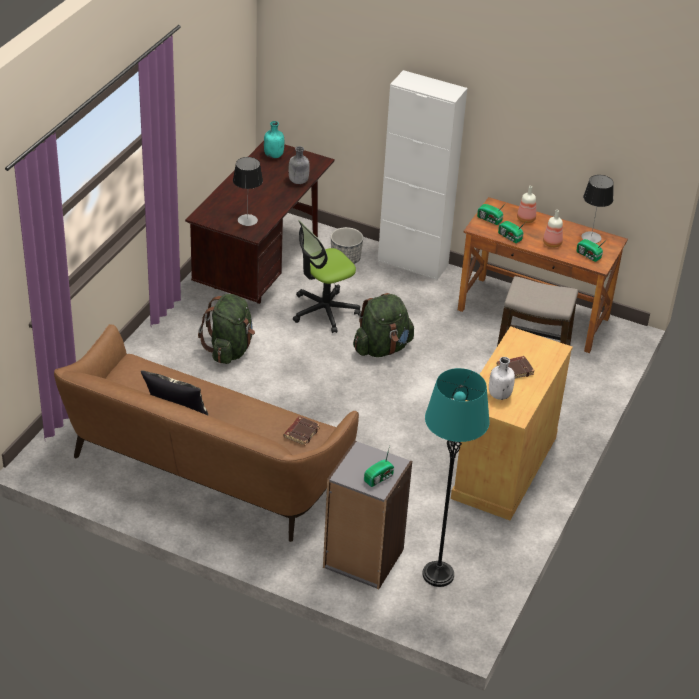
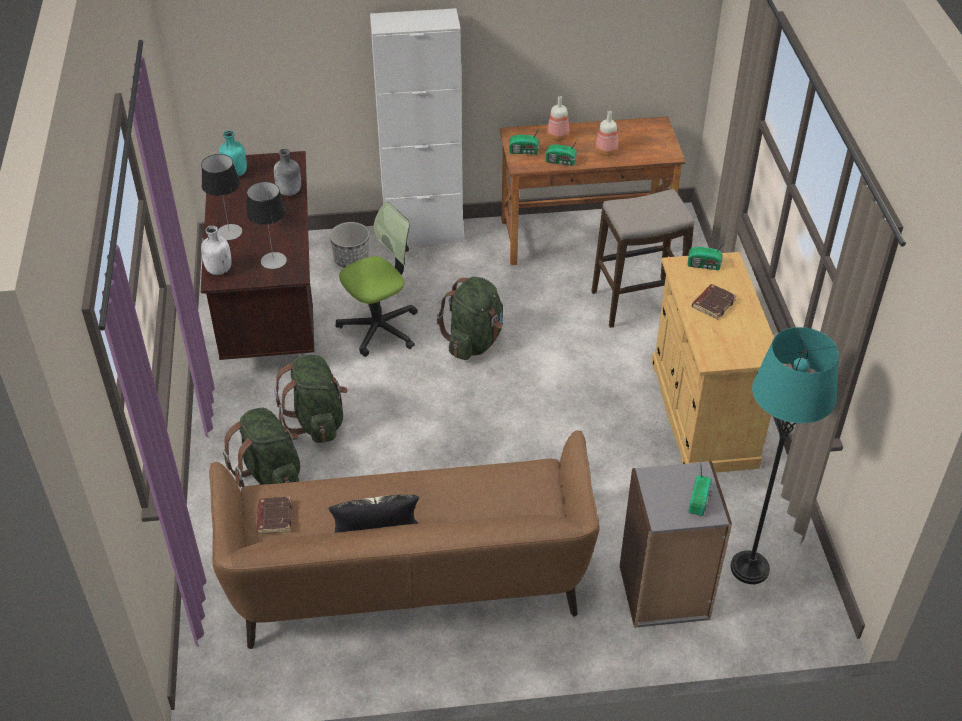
camera: 30 degrees left, 5 degrees up
brown book [284,416,320,446] -> brown book moved to [256,497,292,534]
office chair [293,220,360,333] -> office chair turned 150 degrees counterclockwise [336,202,418,357]
white bottle [489,357,515,400] -> white bottle moved to [201,226,232,275]
radio [576,239,606,262] -> radio moved to [687,239,727,270]
table lamp [581,175,614,243] -> table lamp moved to [201,154,242,240]
none -> green backpack [223,407,300,487]

